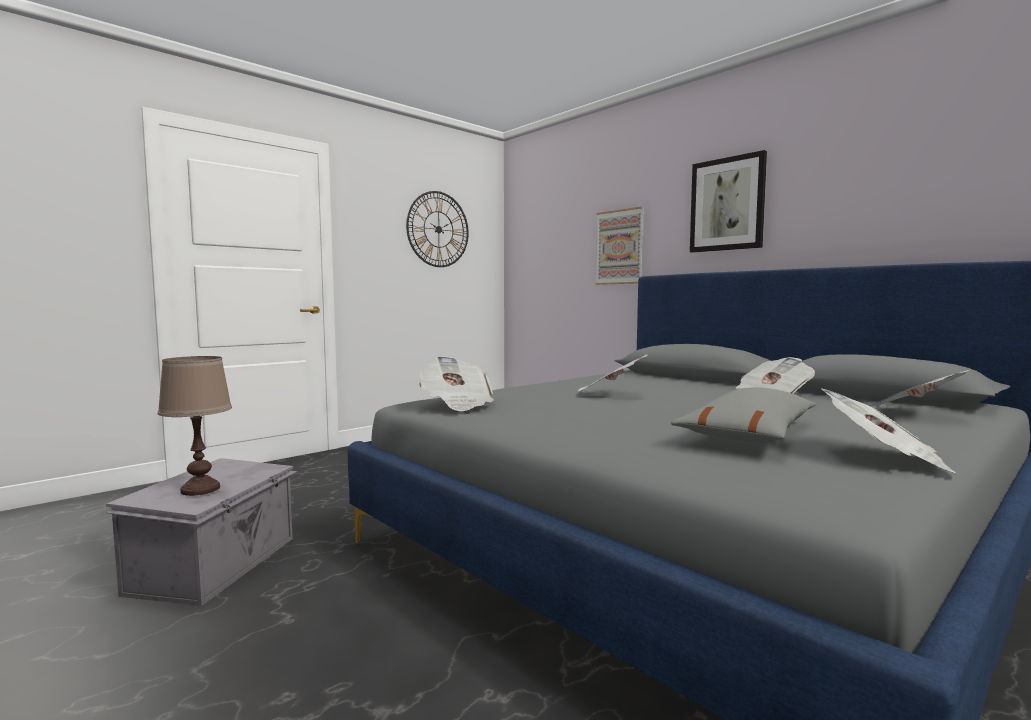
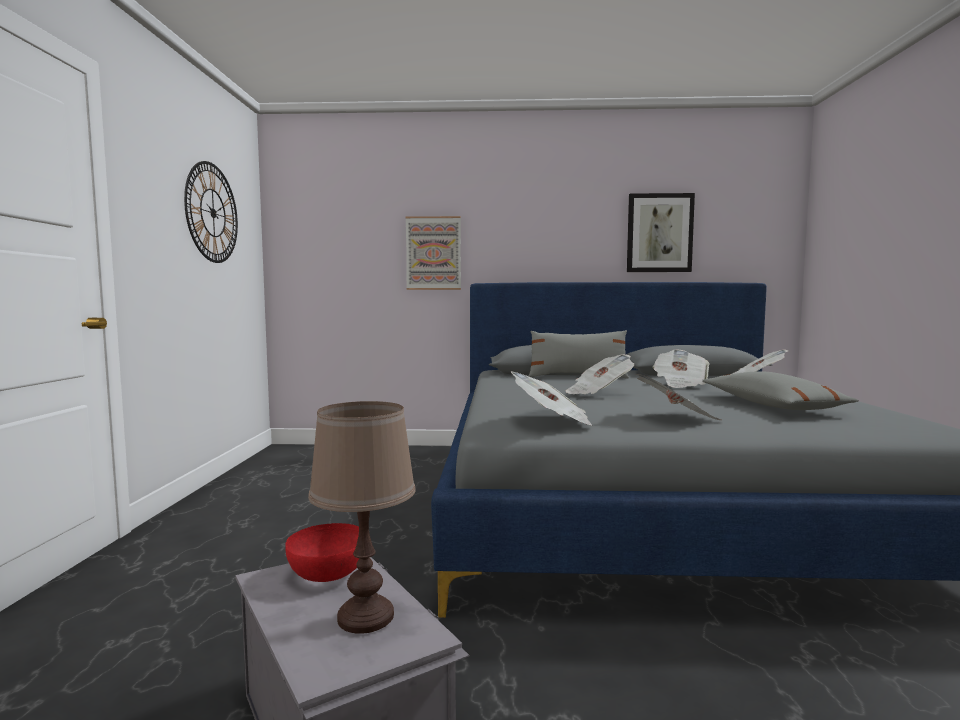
camera: 45 degrees left, 0 degrees up
picture [690,150,767,253] -> picture moved to [627,193,695,272]
newspaper [821,388,955,473] -> newspaper moved to [635,374,721,420]
none -> red bowl [285,523,360,582]
none -> grey pillow [529,330,629,378]

